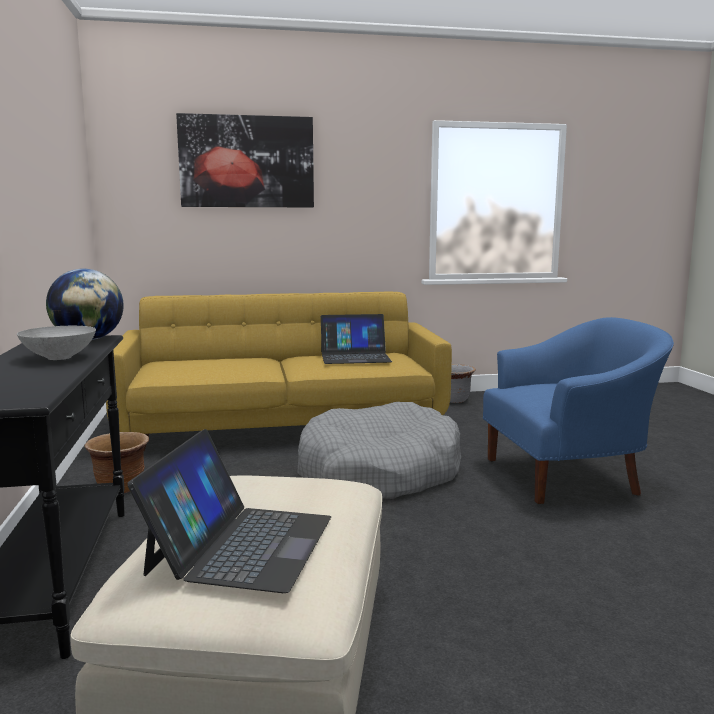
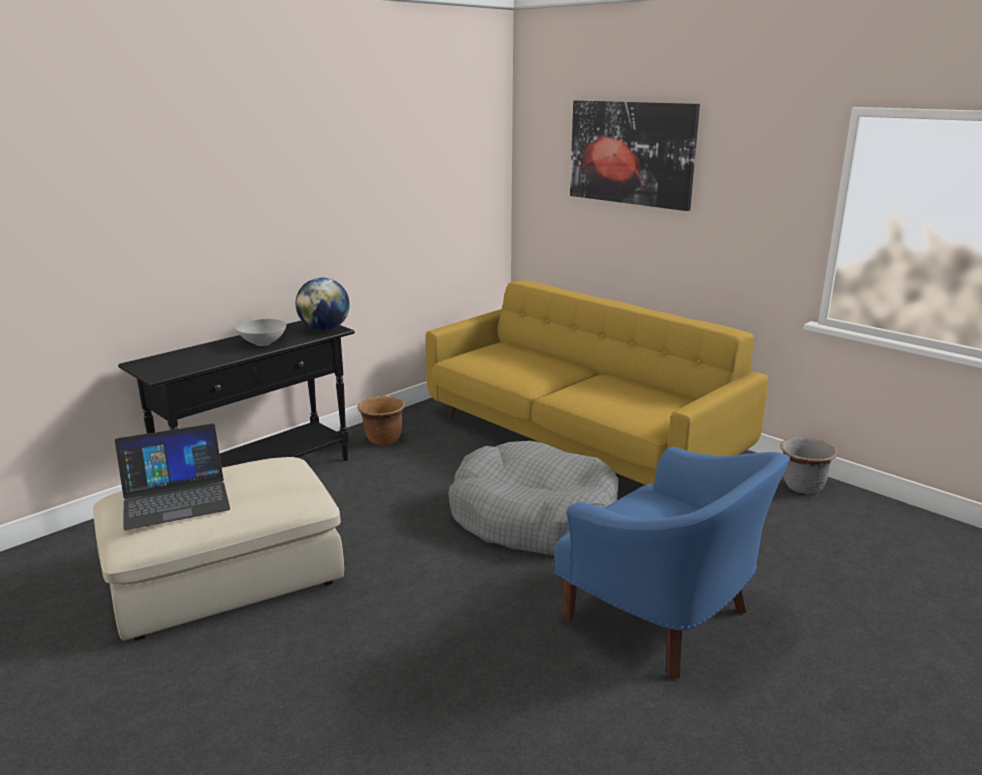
camera: 55 degrees right, 10 degrees up
laptop [321,314,392,364] -> none

